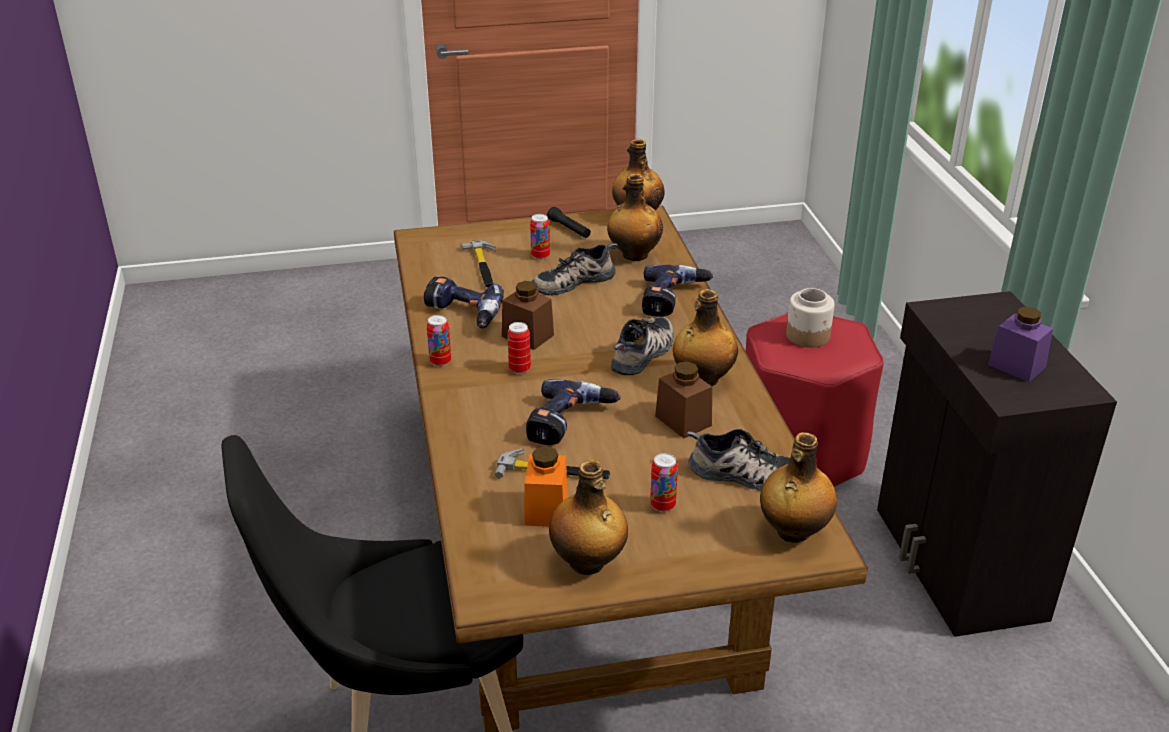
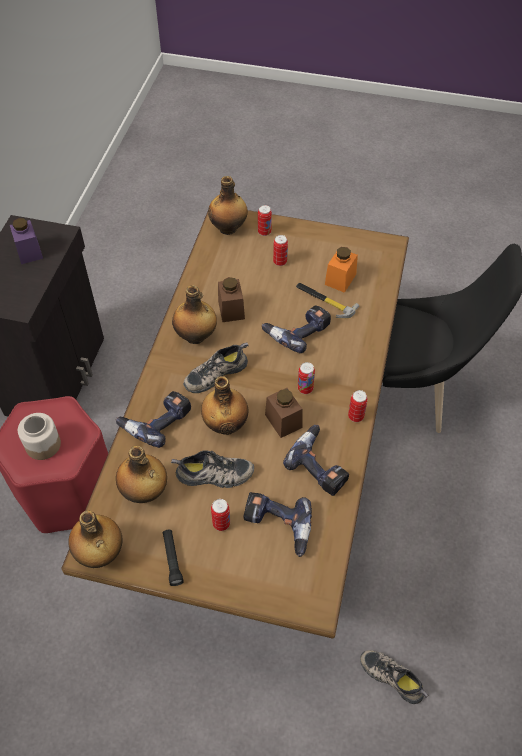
camera: 155 degrees left, 20 degrees up
hammer [461,240,496,287] -> power drill [244,492,312,557]
bottle [549,460,628,575] -> bottle moved to [201,376,249,435]
shoe [686,429,790,491] -> shoe moved to [360,650,428,704]
none -> can [258,205,272,236]

